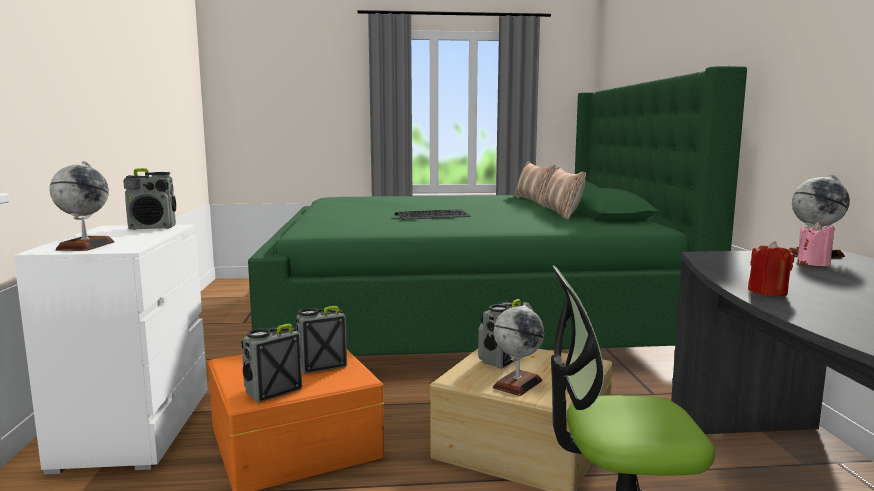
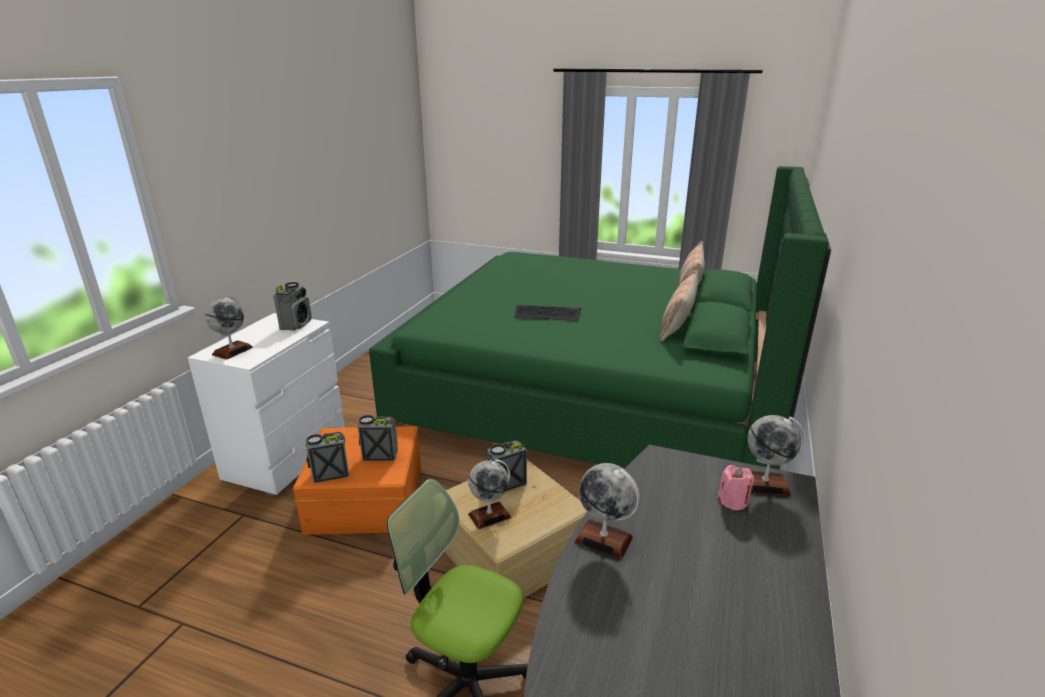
camera: 25 degrees right, 15 degrees up
radio [123,168,176,230] -> radio turned 90 degrees counterclockwise [273,282,312,331]
red candle [748,241,794,296] -> globe [574,463,640,559]

